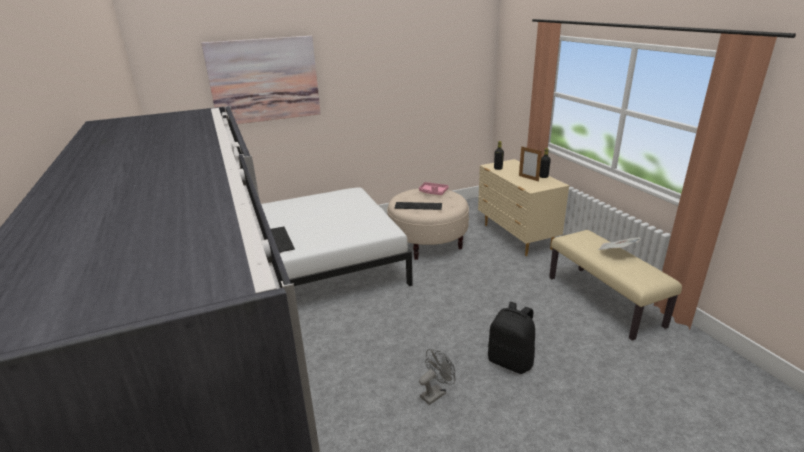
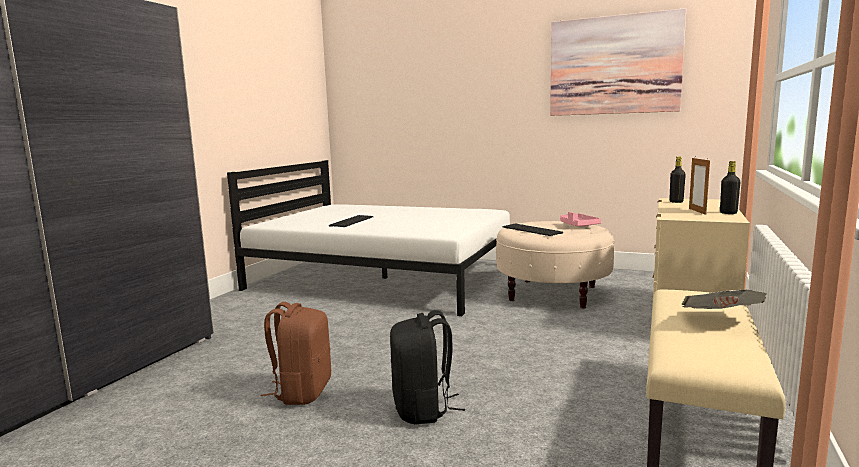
camera: 45 degrees right, 15 degrees down
picture [201,36,321,124] -> picture moved to [550,8,686,116]
grey fan [419,349,455,405] -> brown backpack [261,302,331,405]

